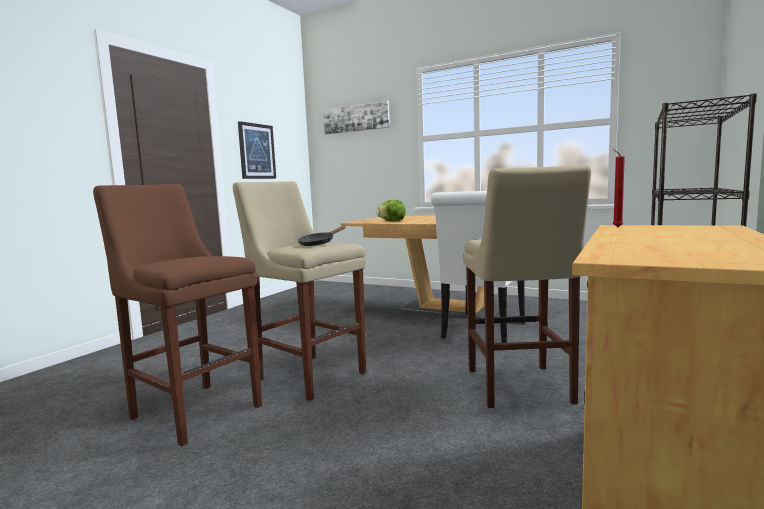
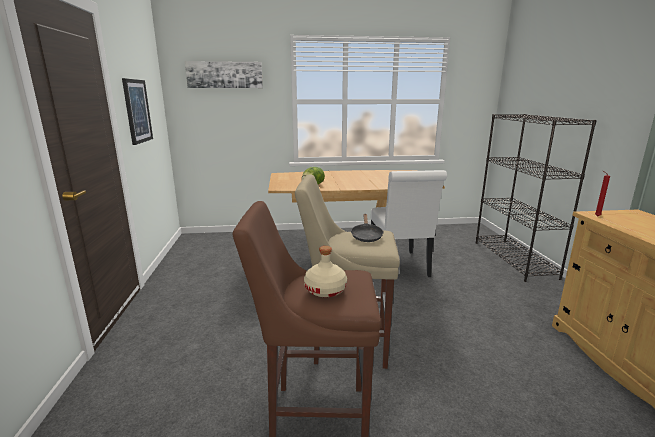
camera: 35 degrees left, 10 degrees up
beige stool [463,165,591,408] -> none
none -> beige bottle [304,246,347,297]

